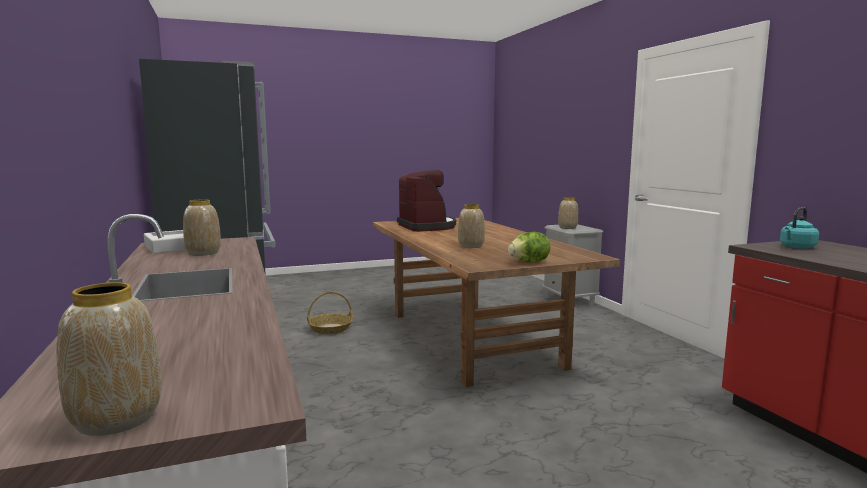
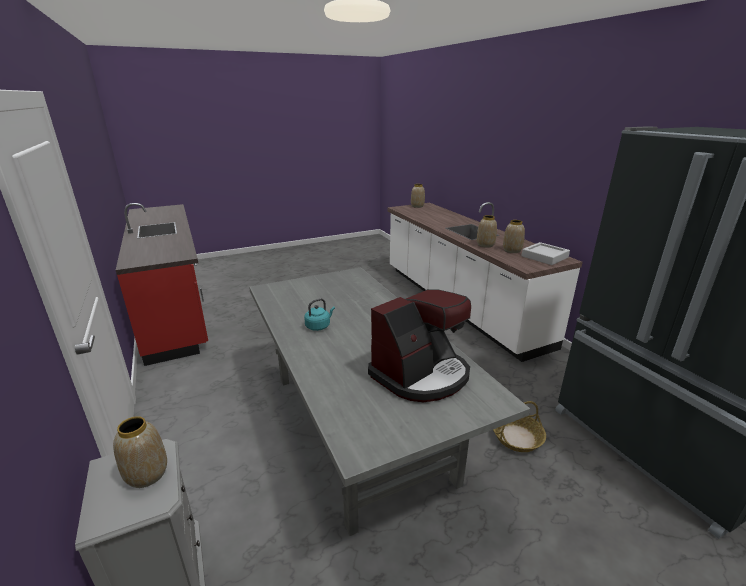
camera: 175 degrees right, 15 degrees up
brown dining table [373,218,620,387] -> grey dining table [249,267,530,536]
coffee machine [397,170,456,232] -> coffee machine turned 105 degrees counterclockwise [368,289,471,402]
vase [458,204,485,248] -> vase moved to [477,215,497,248]
lettuce [508,232,550,262] -> none
turquoise kettle [780,207,819,248] -> turquoise kettle moved to [304,298,335,331]

